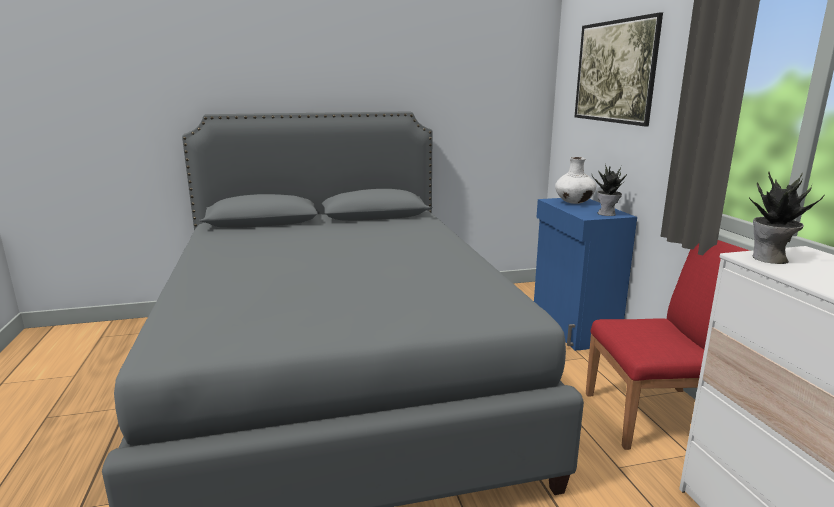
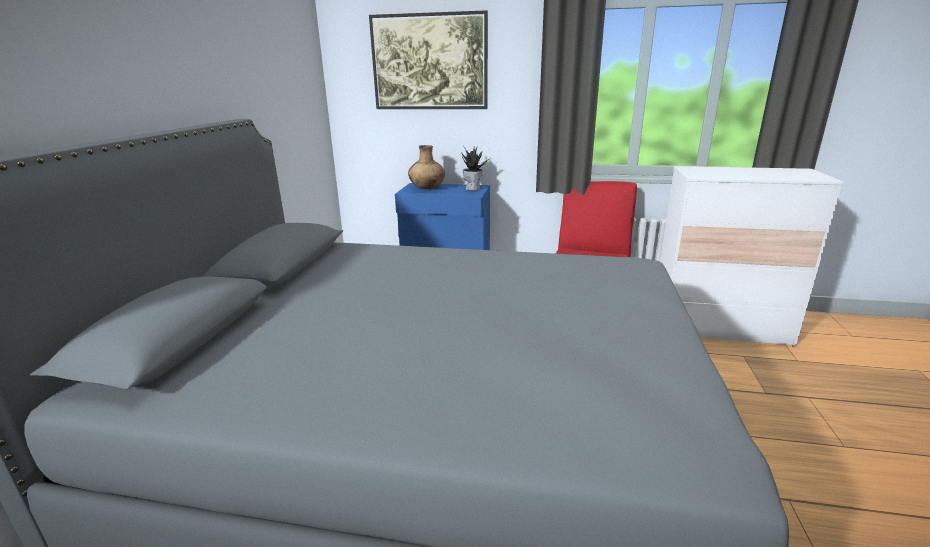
camera: 65 degrees left, 5 degrees up
white vase [555,157,596,204] -> brown vase [408,145,445,189]
potted plant [749,172,825,264] -> none

